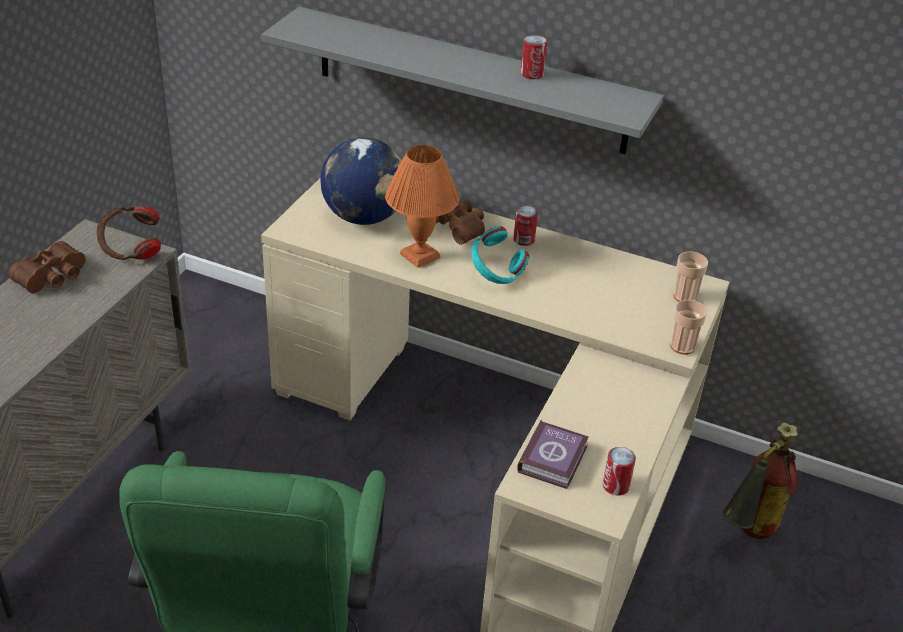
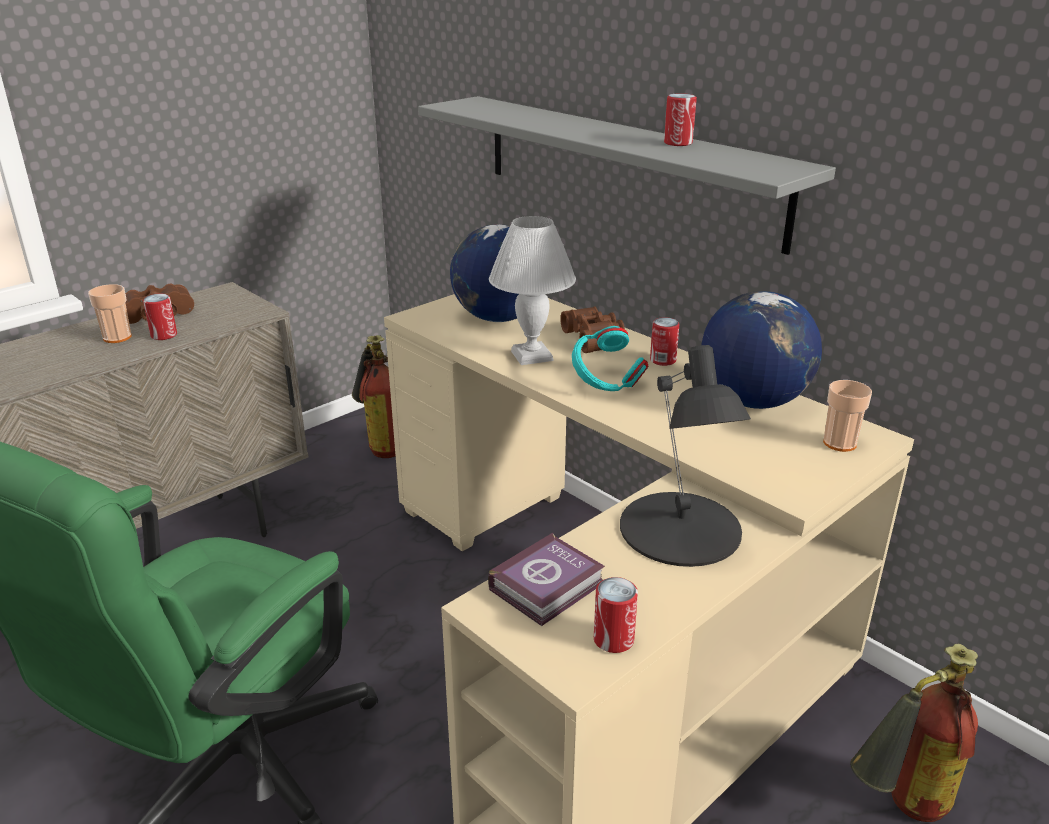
camera: 25 degrees right, 10 degrees down
brown headphones [96,205,161,260] -> none
orange table lamp [385,145,460,268] -> white table lamp [489,216,576,365]
cup [670,300,707,355] -> cup moved to [88,284,132,343]
none -> can [143,294,177,340]
none -> fire extinguisher [352,335,396,458]
none -> black table lamp [620,345,751,567]
none -> globe [701,291,822,409]

